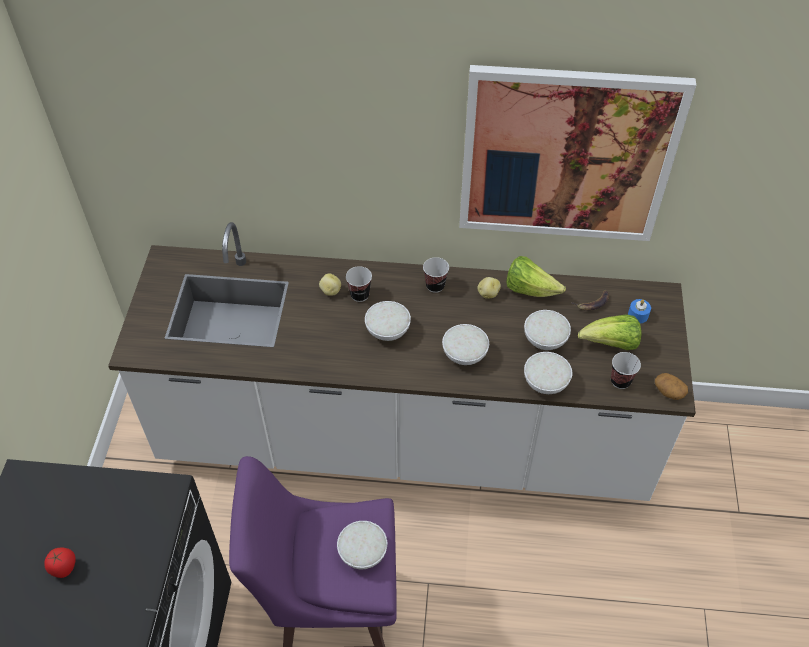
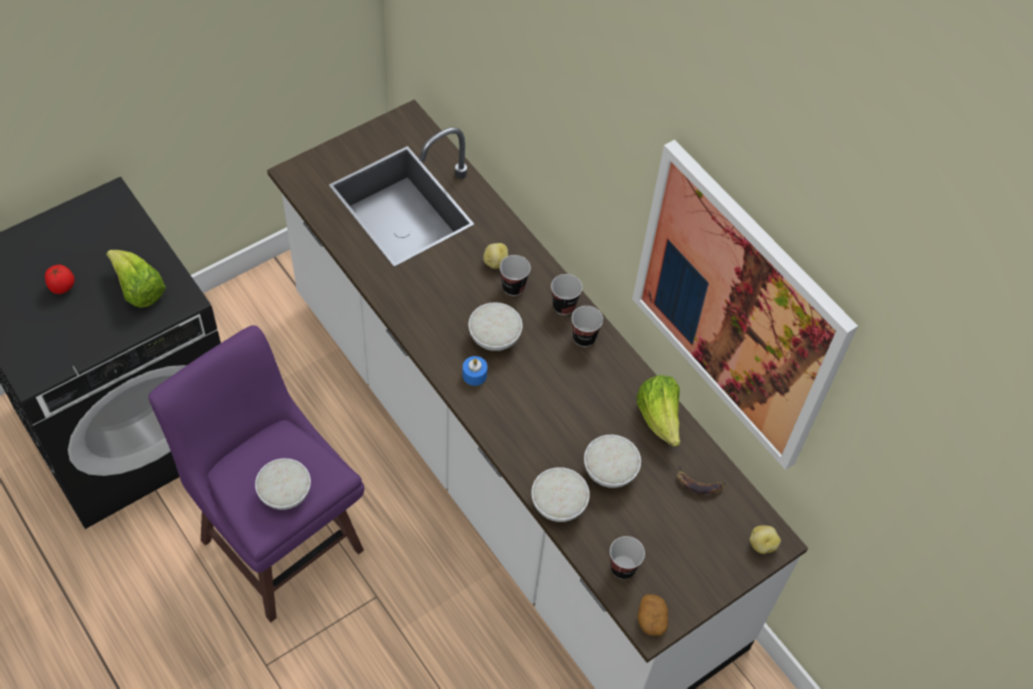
camera: 45 degrees right, 5 degrees up
white bowl [442,324,489,365] -> none
potato [477,277,501,299] -> potato moved to [749,525,781,554]
lettuce [578,314,642,350] -> lettuce moved to [106,250,166,308]
blue candle [628,299,651,323] -> blue candle moved to [462,356,488,386]
none -> cup [551,274,582,315]

